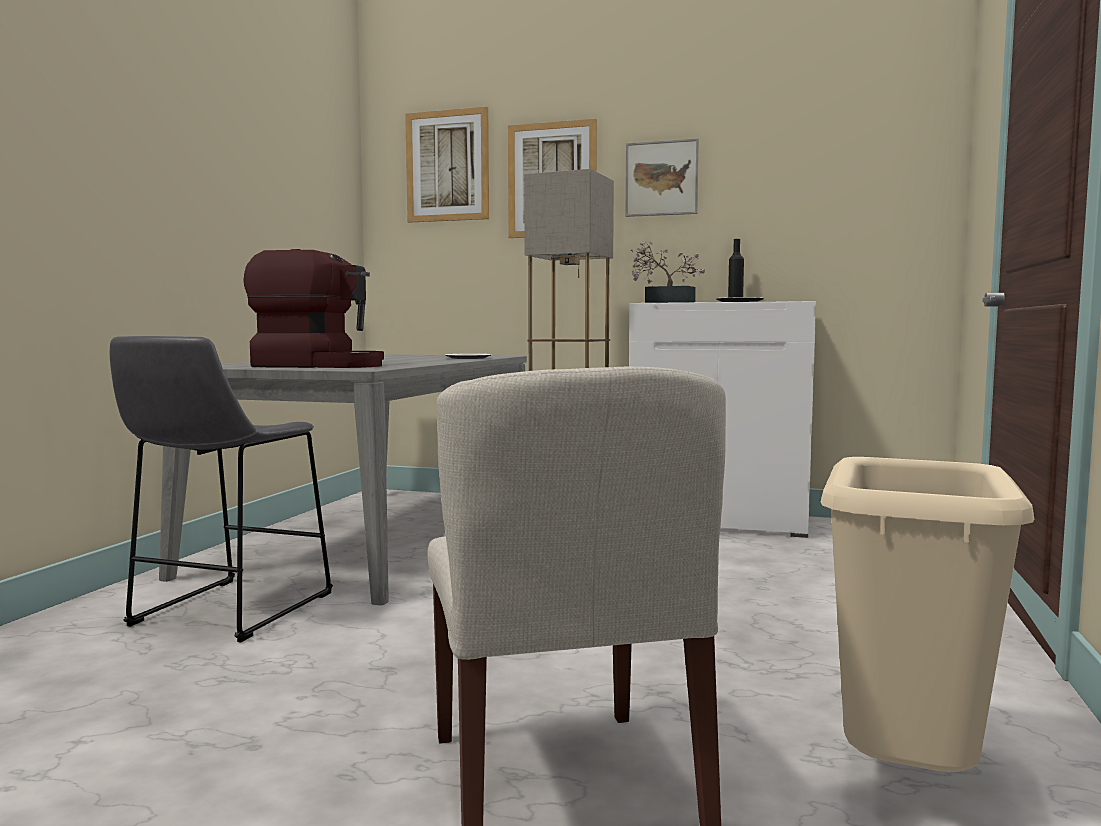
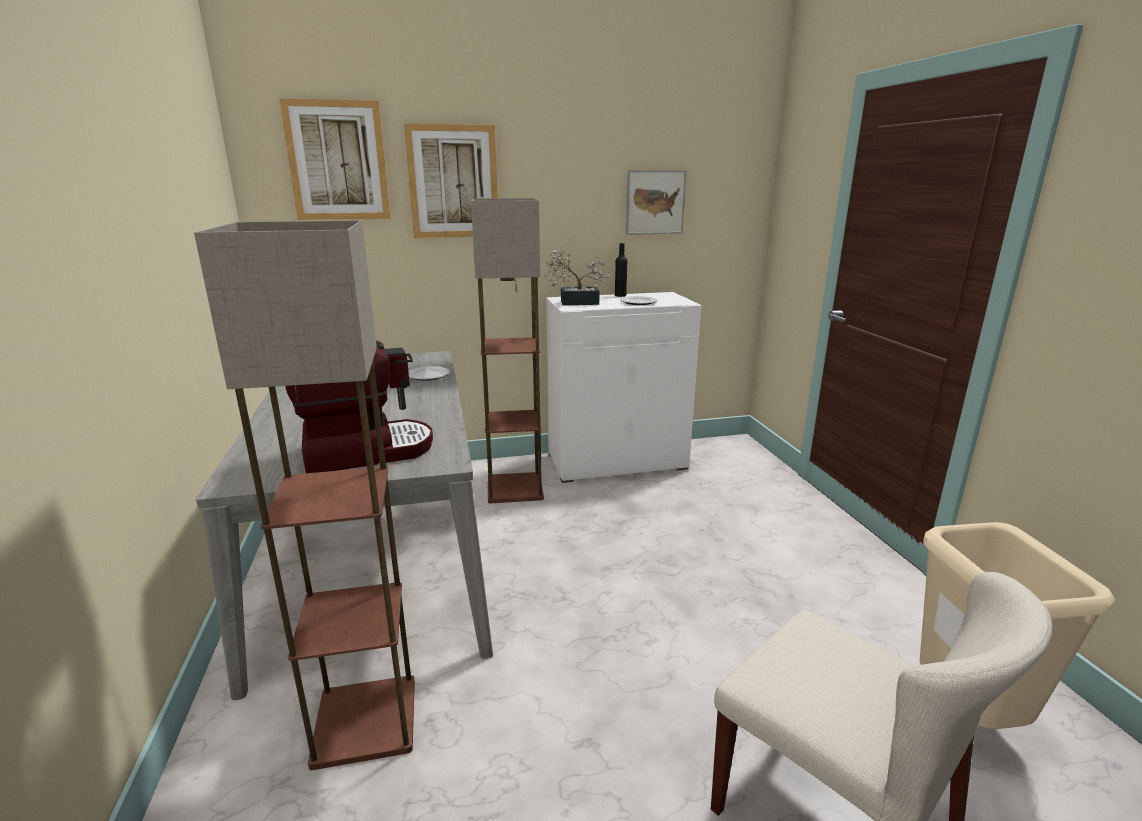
camera: 30 degrees left, 15 degrees up
grey stool [109,336,333,642] -> floor lamp [194,220,415,770]
picture [625,138,699,217] -> picture moved to [626,170,687,235]

